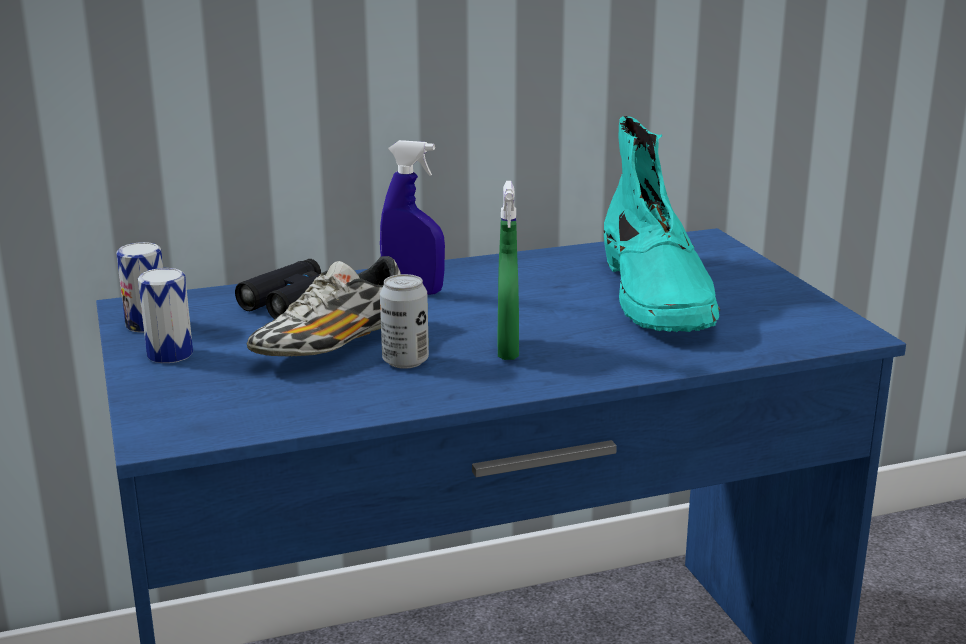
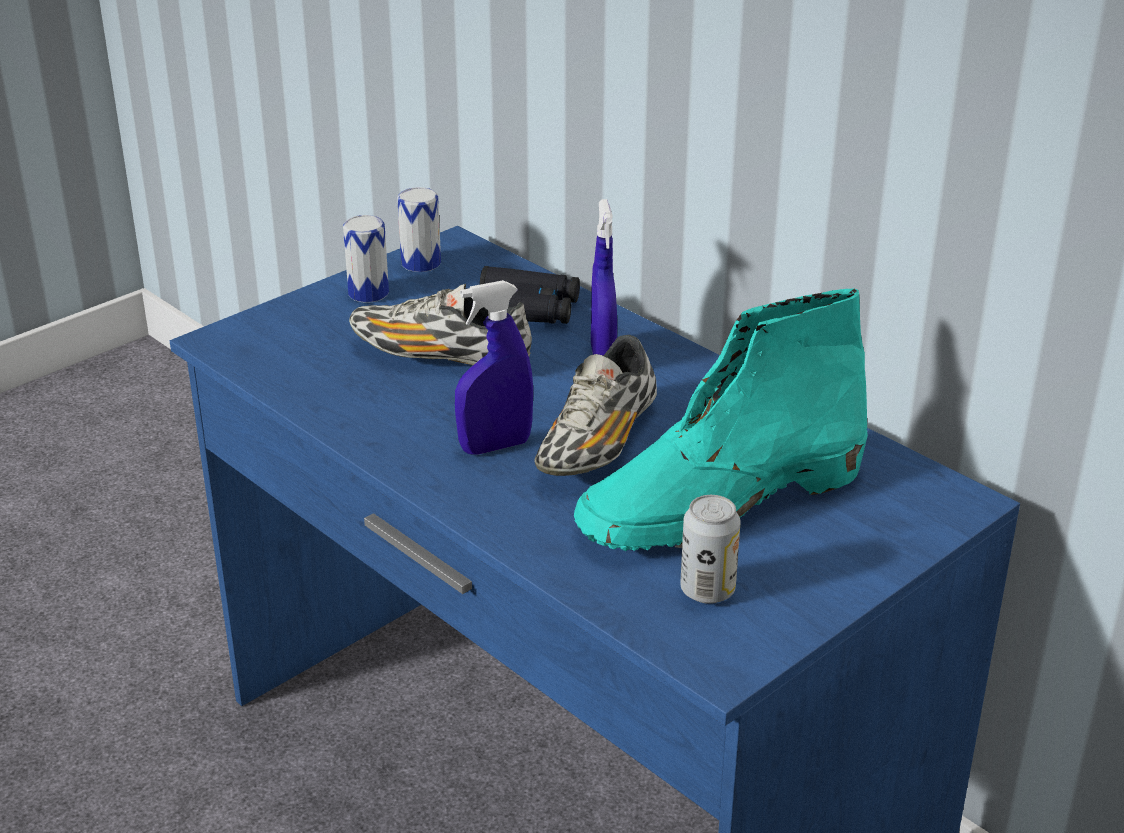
camera: 65 degrees right, 10 degrees up
can [380,274,429,369] -> can moved to [680,495,740,604]
green spray bottle [497,181,519,360] -> blue spray bottle [455,280,533,455]
none -> shoe [534,335,657,476]

